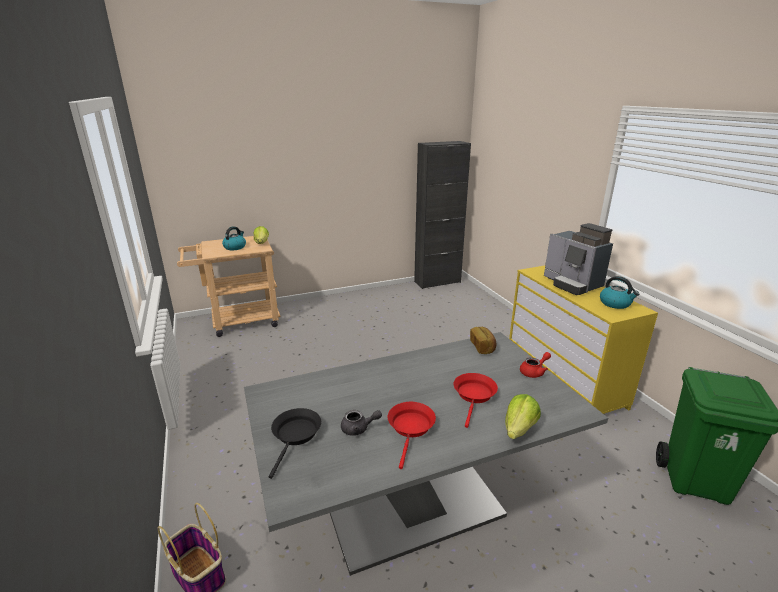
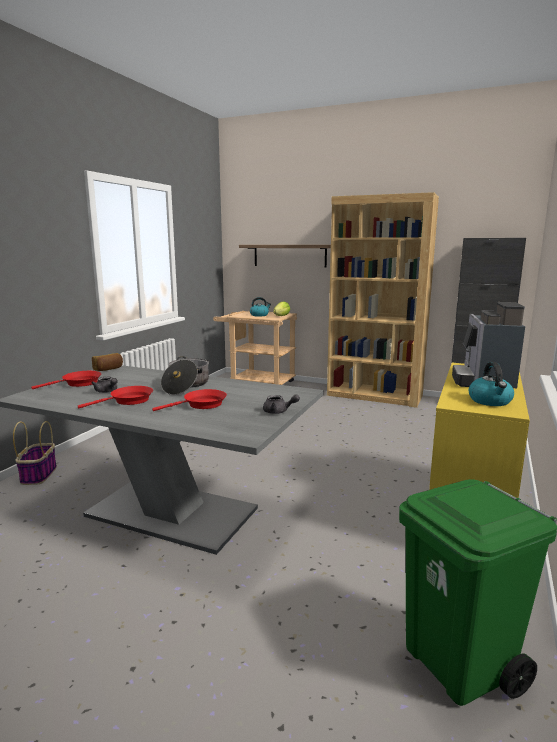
camera: 45 degrees right, 10 degrees down
black frying pan [269,408,321,479] -> red frying pan [31,371,101,389]
bread [470,327,496,354] -> bread moved to [92,353,123,371]
lettuce [505,394,541,439] -> none
red teapot [520,352,551,378] -> grey teapot [263,394,300,414]
none -> cooking pot [161,356,209,395]
none -> shelf [239,245,331,267]
none -> brown bookcase [327,192,439,408]

